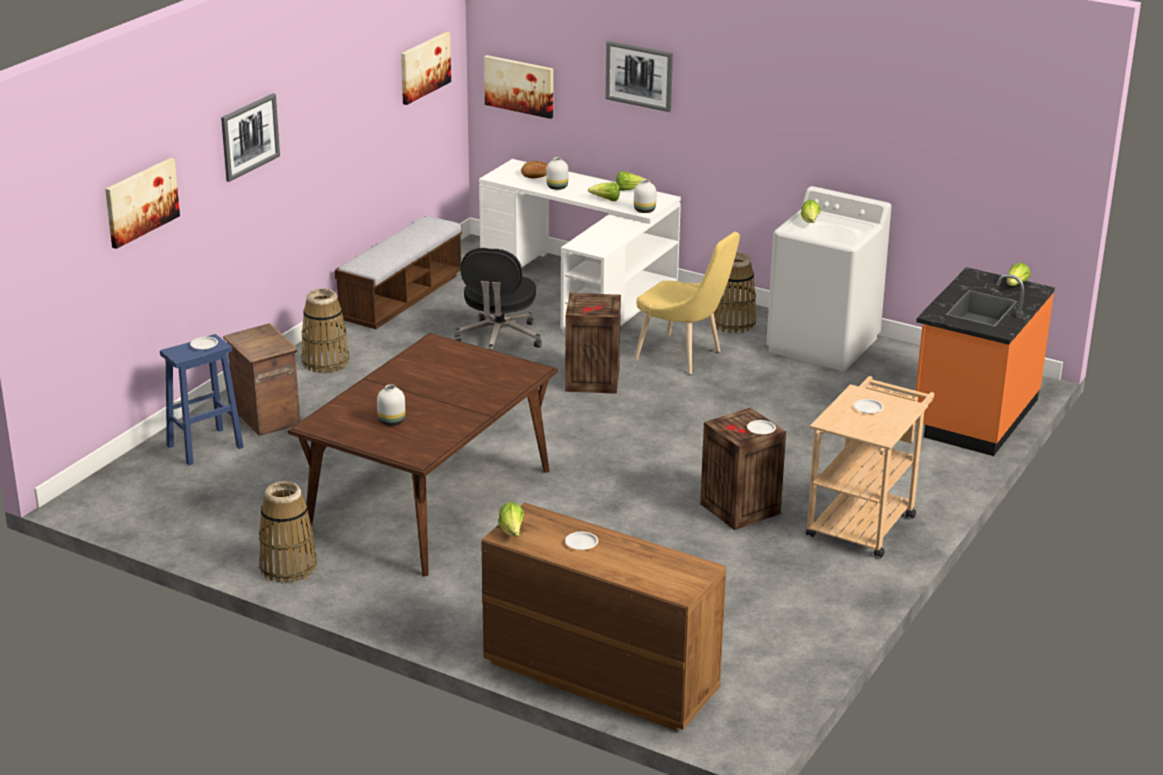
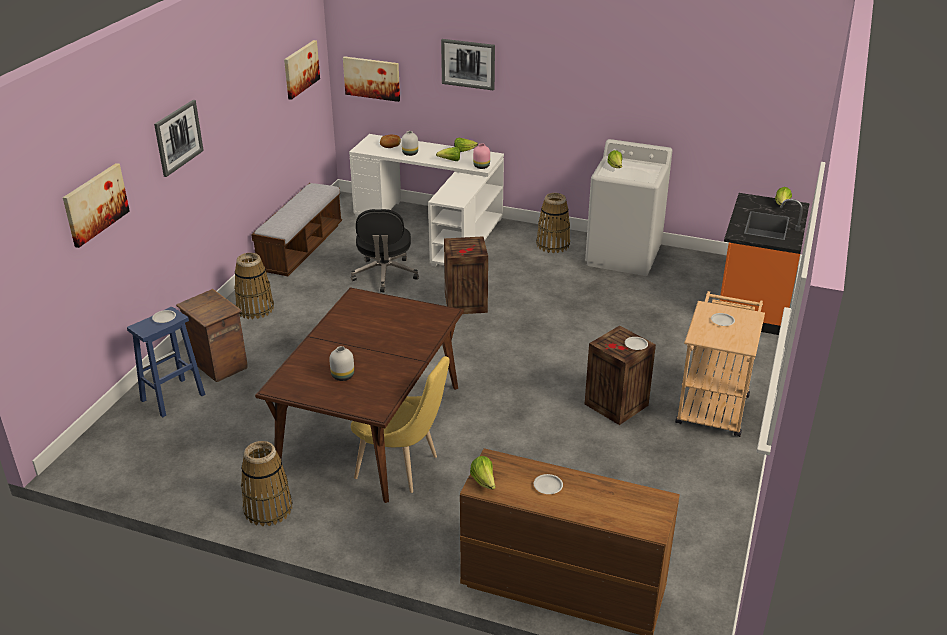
camera: 10 degrees left, 5 degrees up
white vase [634,180,656,213] -> pink vase [473,143,490,169]
yellow chair [634,232,740,374] -> yellow chair moved to [351,356,450,493]

